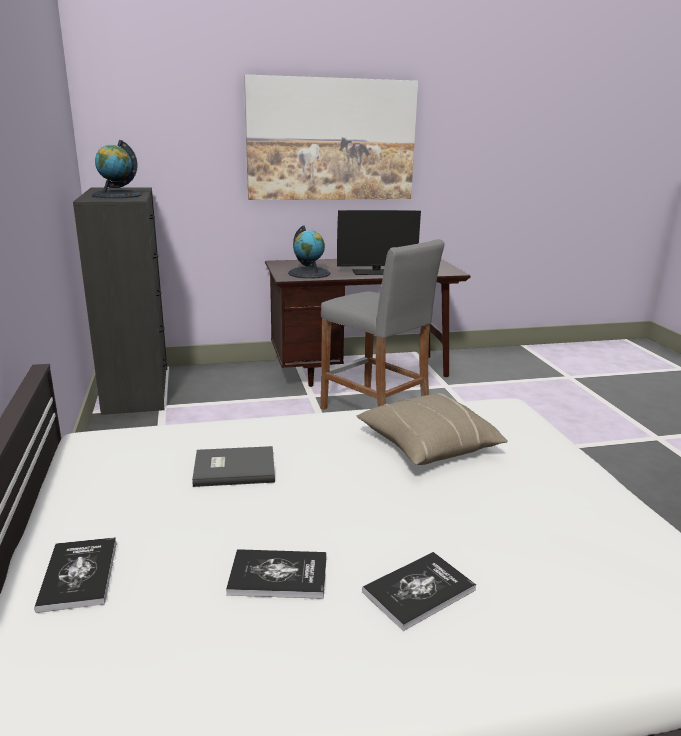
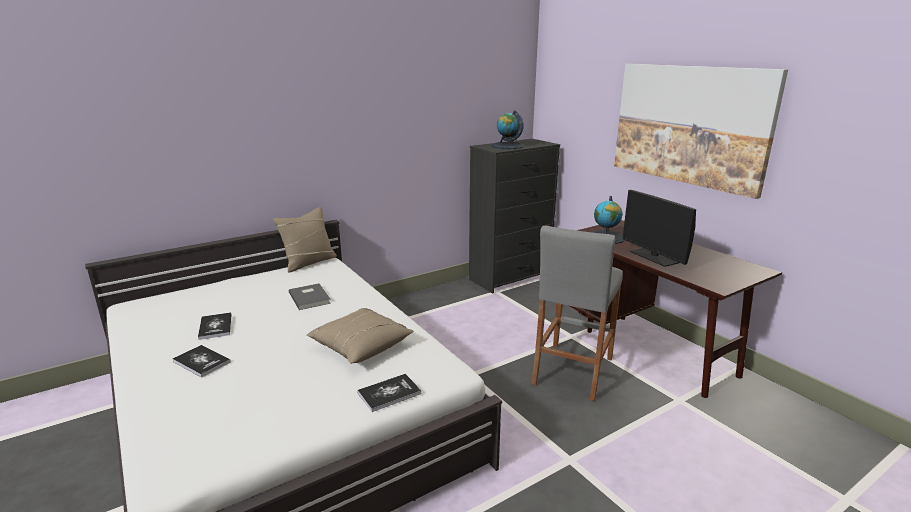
camera: 70 degrees right, 0 degrees up
book [34,537,117,613] -> book moved to [357,374,421,412]
none -> beige pillow [273,207,337,273]

